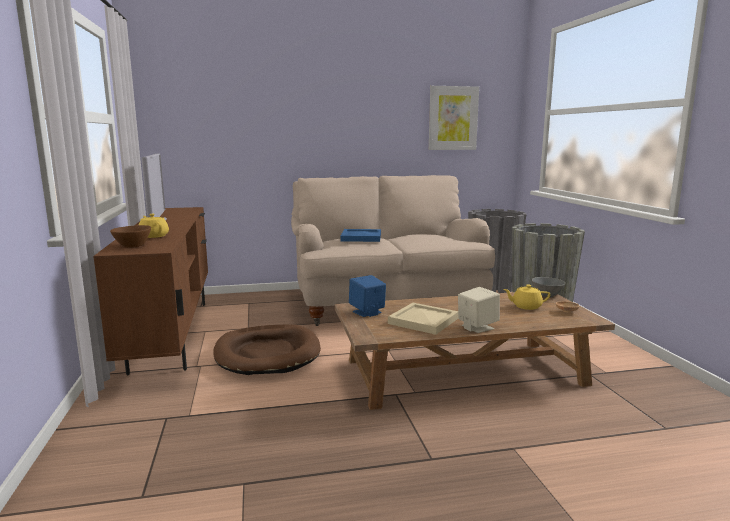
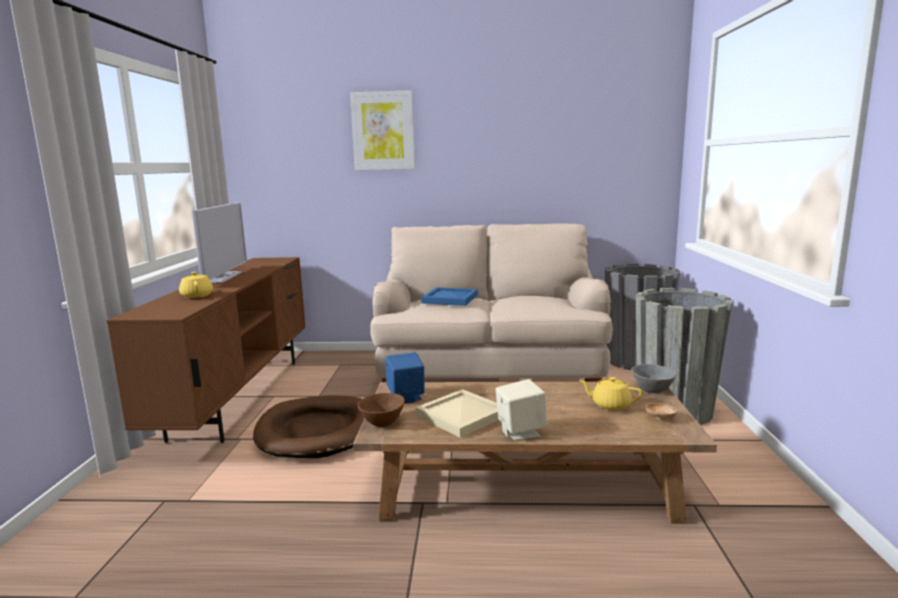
camera: 15 degrees right, 0 degrees up
brown bowl [110,225,151,248] -> brown bowl moved to [358,393,405,427]
picture [429,86,479,150] -> picture moved to [350,90,415,170]

